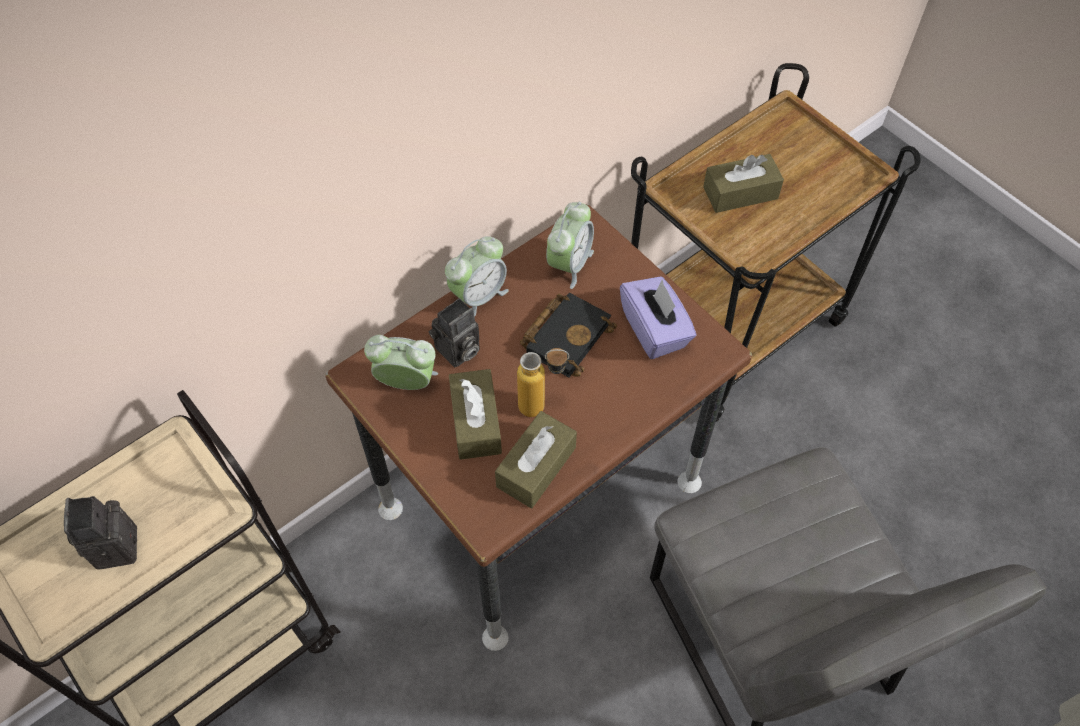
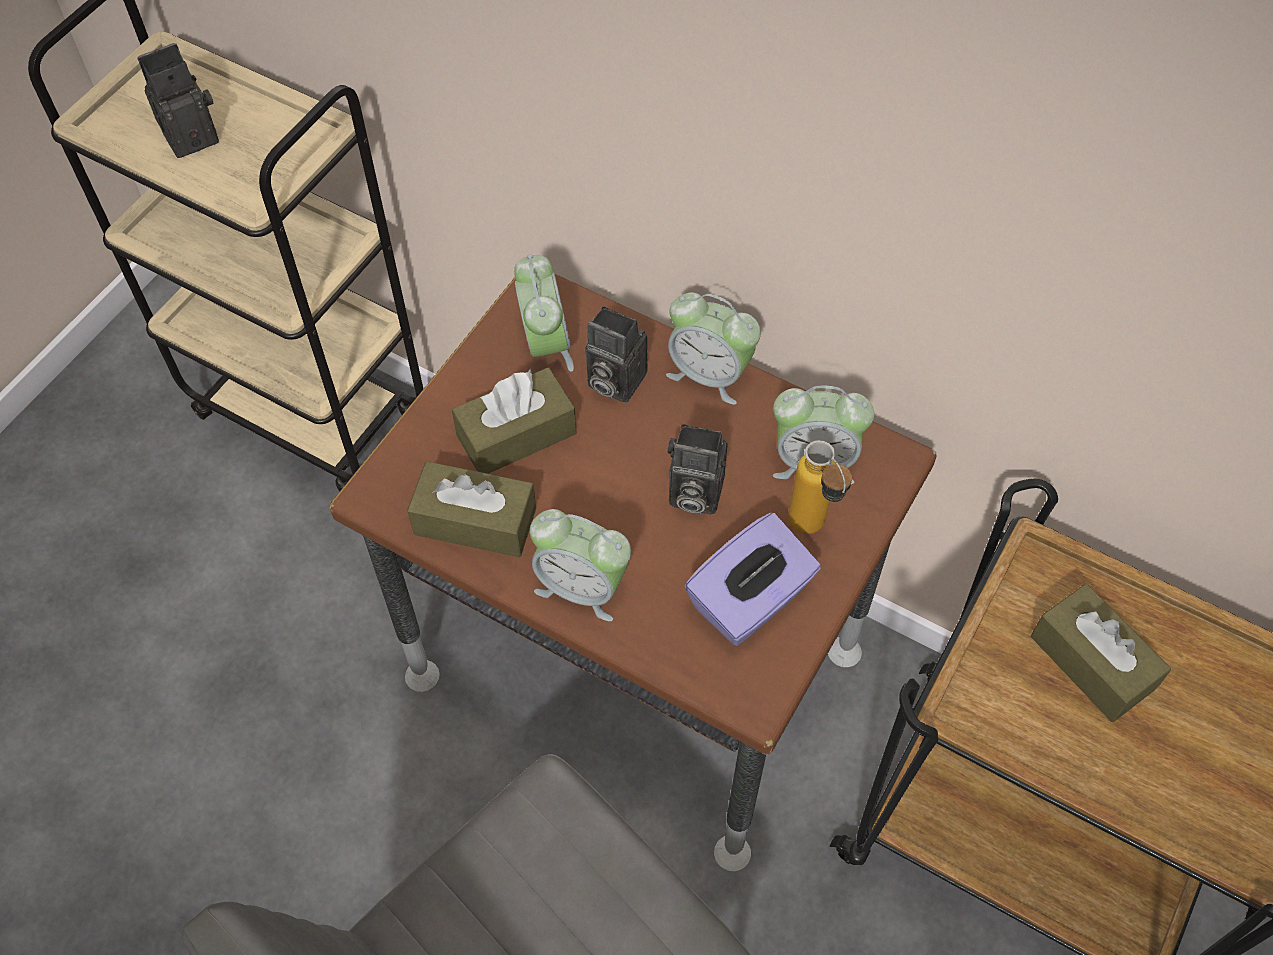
camera: 70 degrees right, 0 degrees up
bottle [517,348,569,417] -> bottle moved to [788,440,852,534]
black book [520,293,617,377] -> camera [668,424,728,515]
none -> alarm clock [530,509,631,621]

